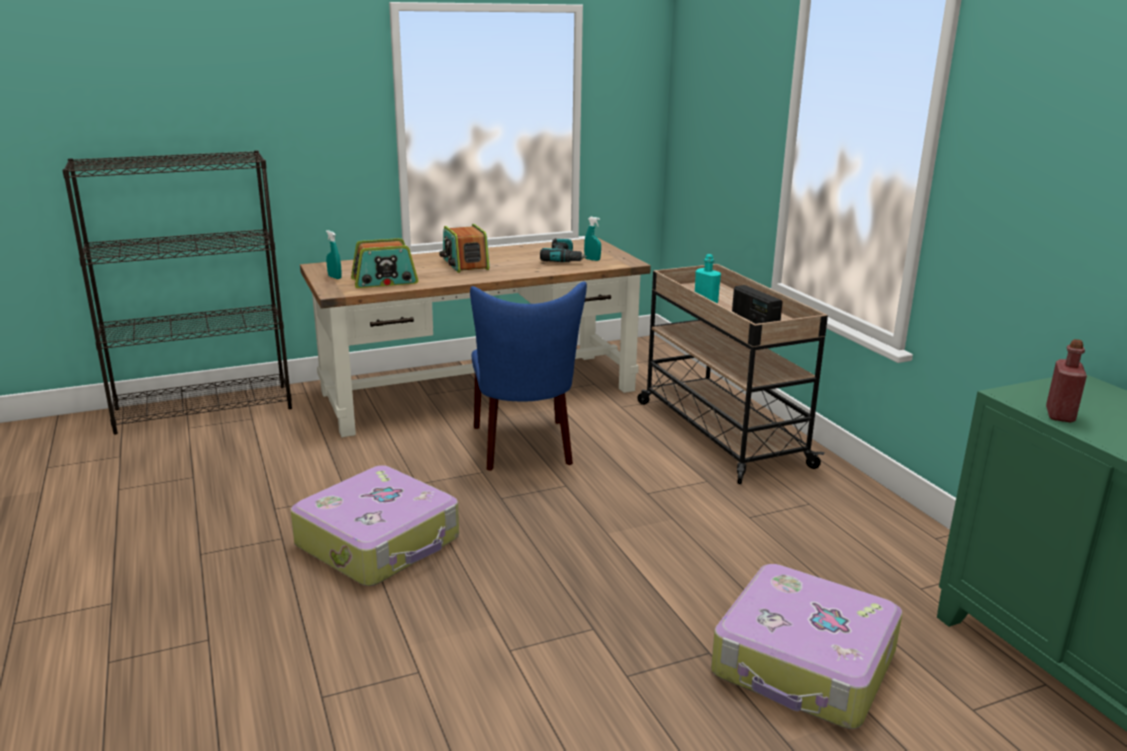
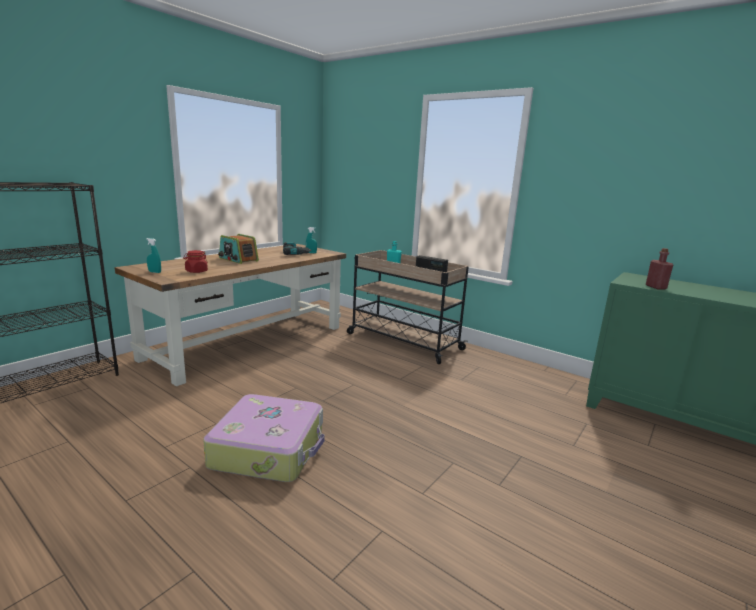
camera: 30 degrees left, 5 degrees down
radio [351,238,418,288] -> red jar [183,250,208,273]
blue chair [470,281,587,471] -> none
suitcase [711,564,902,729] -> none

